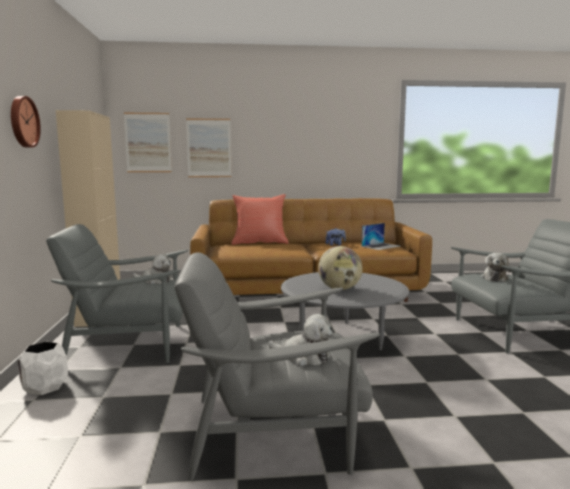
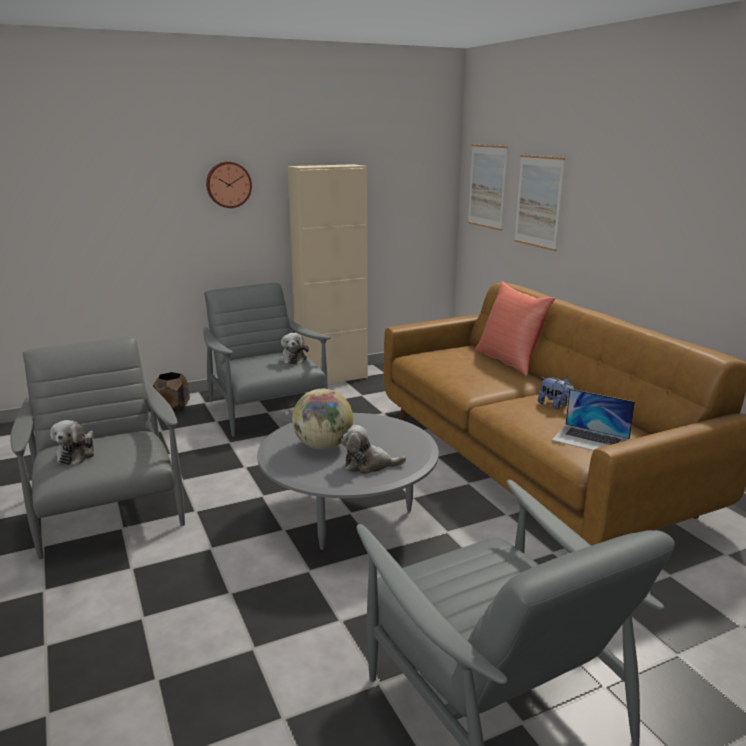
camera: 70 degrees right, 10 degrees up
white planter [18,341,68,395] -> brown planter [153,372,190,412]
plush toy [481,253,511,282] -> plush toy moved to [341,425,406,474]

